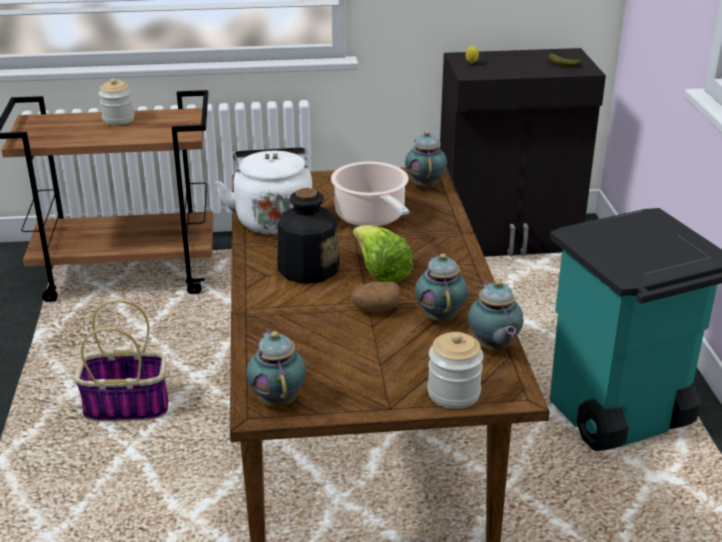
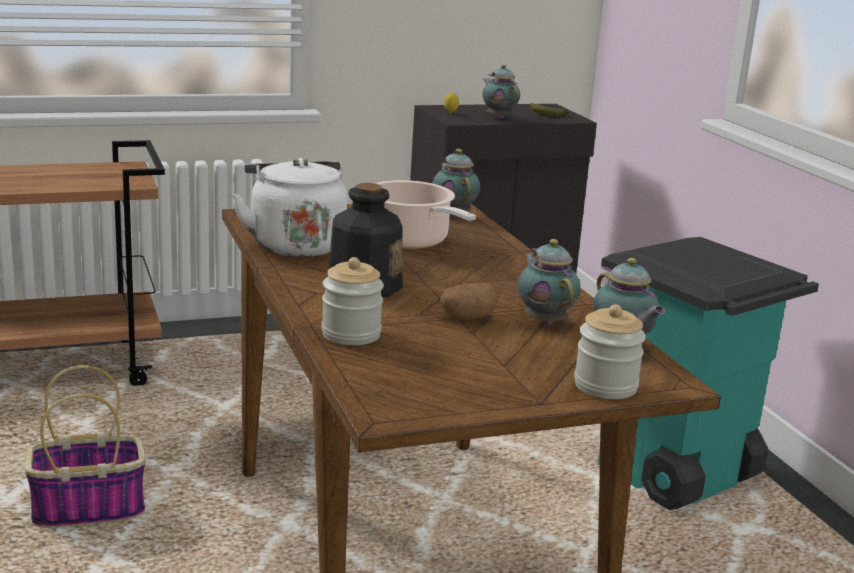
camera: 15 degrees left, 10 degrees down
jar [99,78,134,125] -> jar moved to [321,257,384,345]
teapot [246,329,306,406] -> teapot moved to [482,64,520,119]
lettuce [353,225,413,283] -> none

